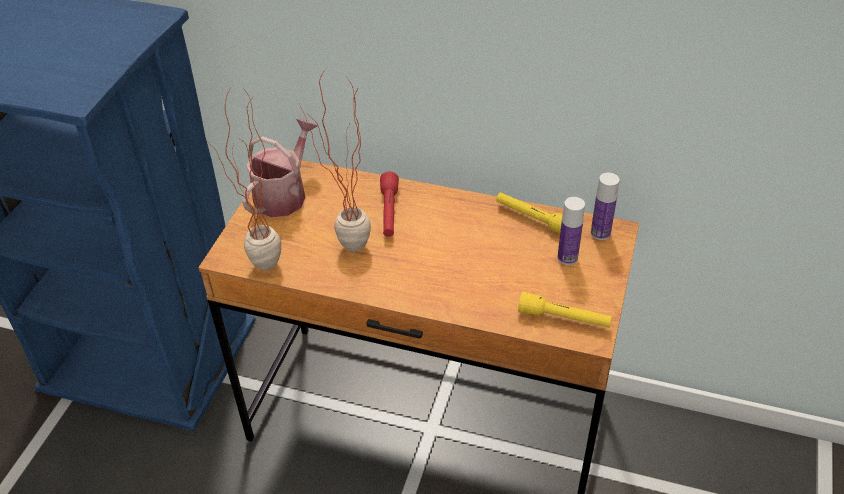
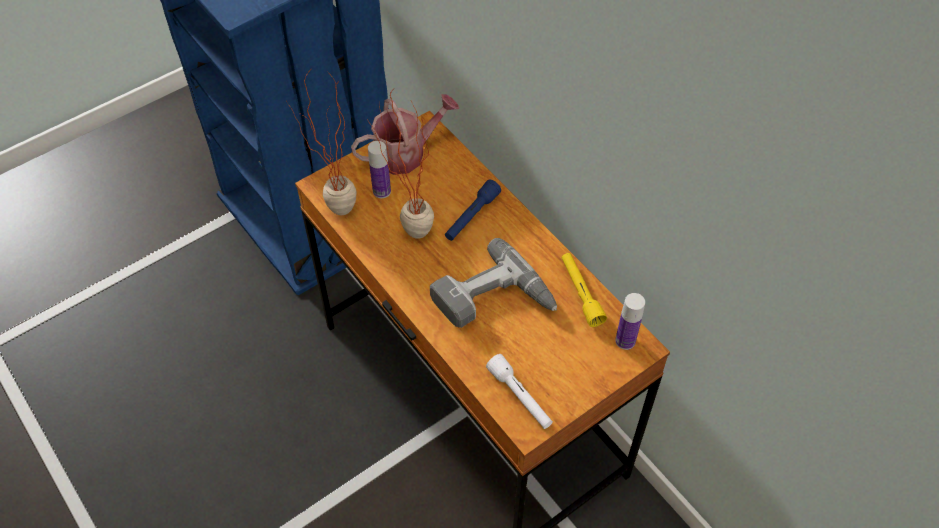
camera: 35 degrees right, 10 degrees up
red flashlight [380,172,399,237] -> blue flashlight [445,179,501,241]
yellow flashlight [518,291,612,328] -> white flashlight [486,354,553,429]
bottle [558,197,585,265] -> bottle moved to [368,141,391,198]
none -> power drill [430,238,557,328]

